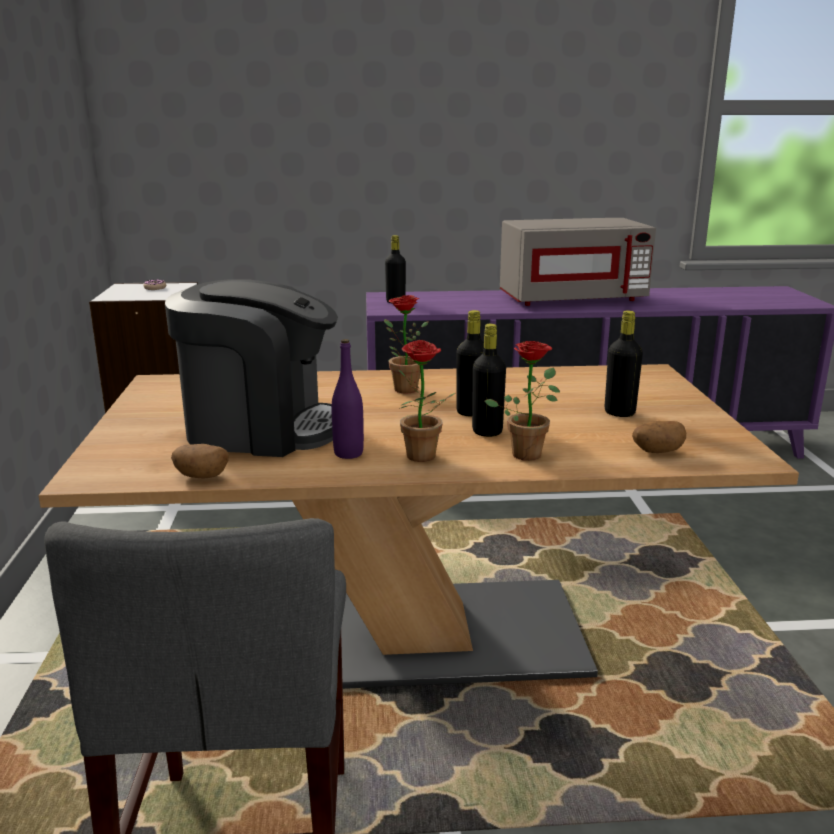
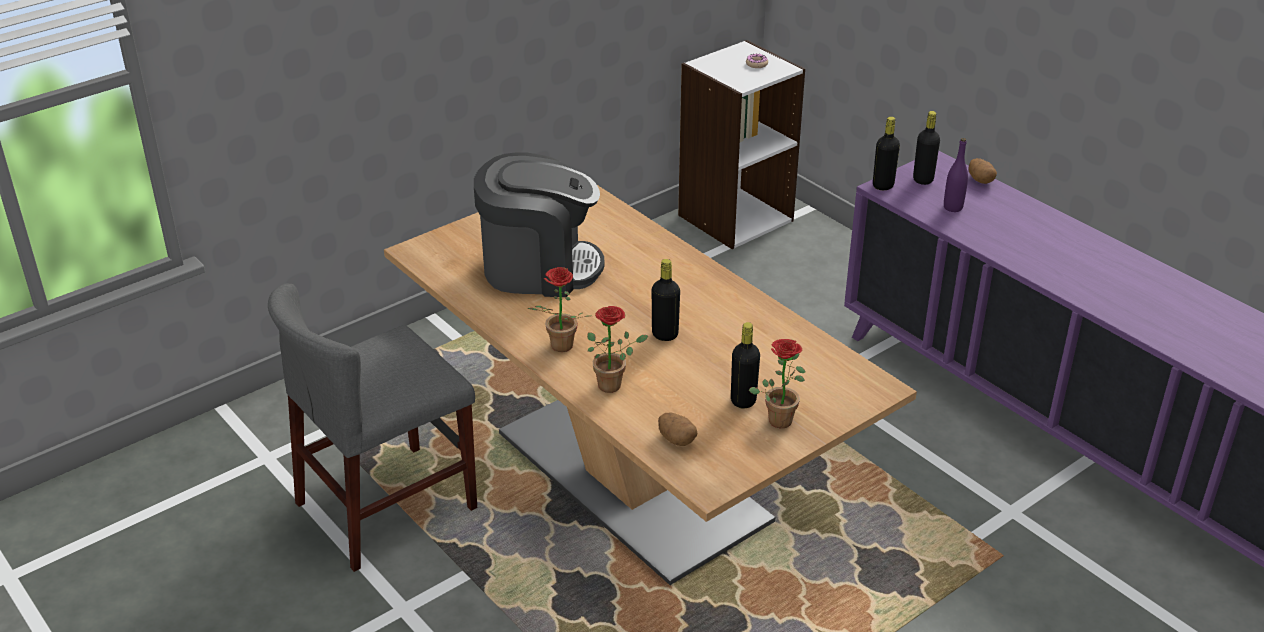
camera: 55 degrees right, 15 degrees up
coffee machine [165,279,338,457] -> coffee machine turned 60 degrees counterclockwise [474,152,605,297]
potato [171,444,229,479] -> potato moved to [969,158,997,184]
purple bottle [332,339,364,459] -> purple bottle moved to [944,138,968,212]
potted plant [384,295,428,394] -> potted plant moved to [749,339,805,428]
black bottle [472,324,506,437] -> black bottle moved to [873,117,900,190]
grey microwave [500,218,656,306] -> none

